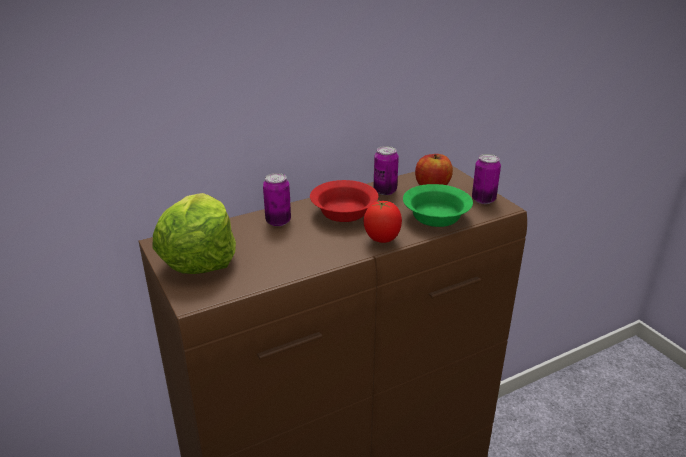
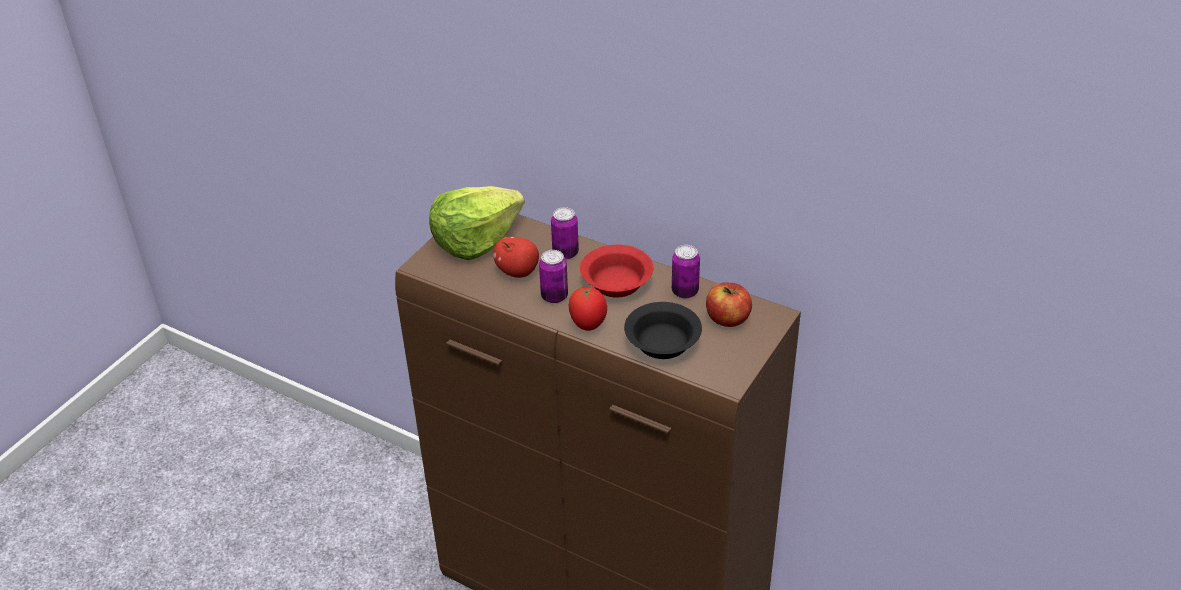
camera: 60 degrees right, 10 degrees up
green bowl [403,184,473,227] -> black bowl [624,302,702,359]
can [472,154,501,204] -> can moved to [539,250,568,303]
none -> apple [493,237,539,278]

